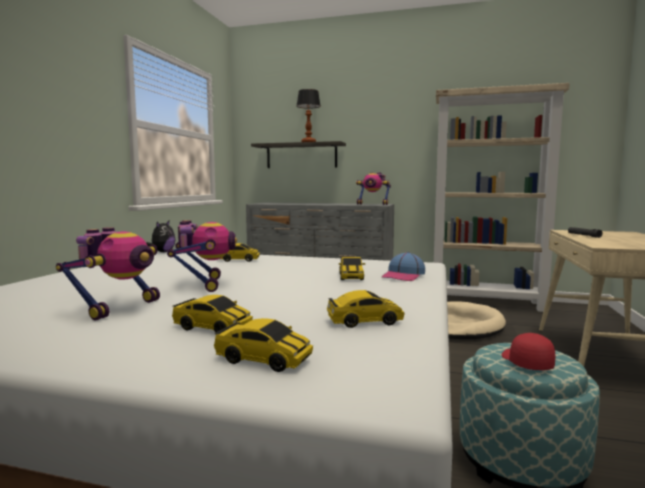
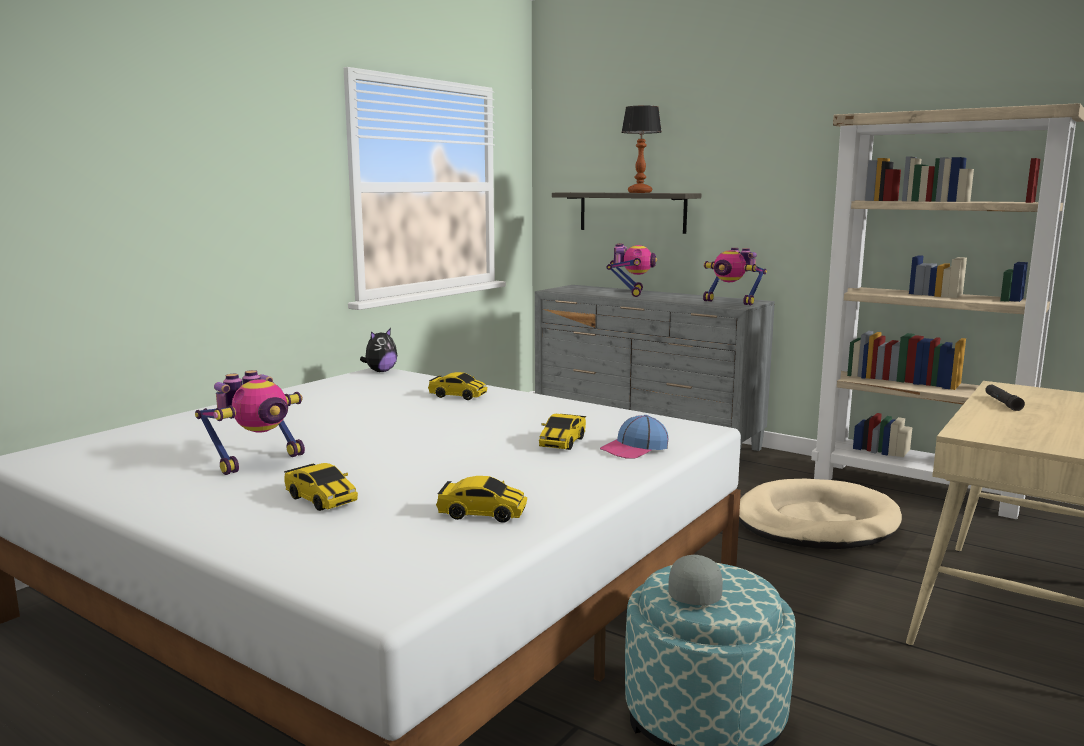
camera: 20 degrees right, 5 degrees up
toy robot [167,220,237,292] -> toy robot moved to [607,243,657,297]
toy car [214,318,313,372] -> none
red cap [501,333,555,370] -> grey cap [668,555,723,605]

